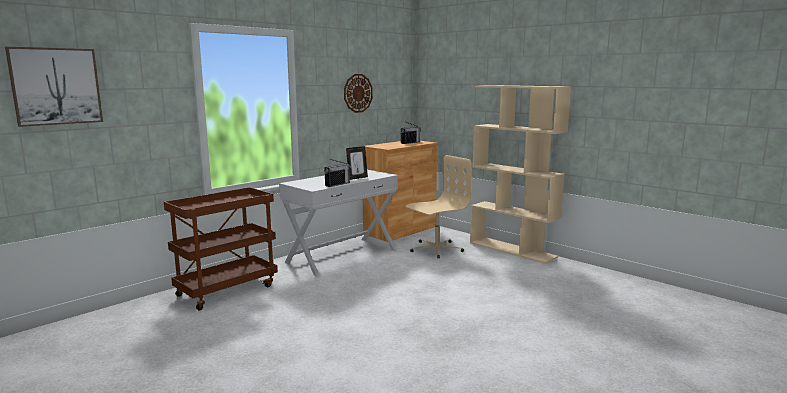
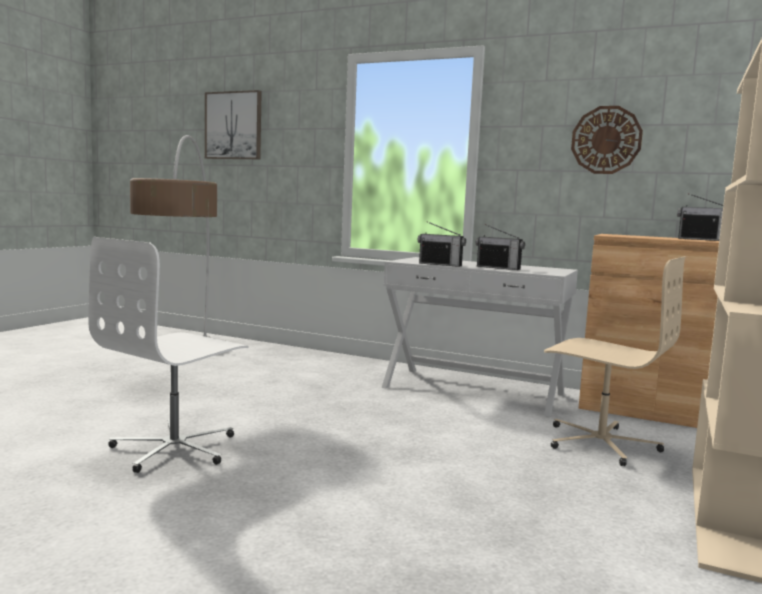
camera: 70 degrees right, 5 degrees down
brown cart [164,187,277,310] -> none
picture frame [346,146,368,180] -> radio [476,224,525,270]
none -> white office chair [88,237,249,473]
none -> floor lamp [130,135,225,341]

